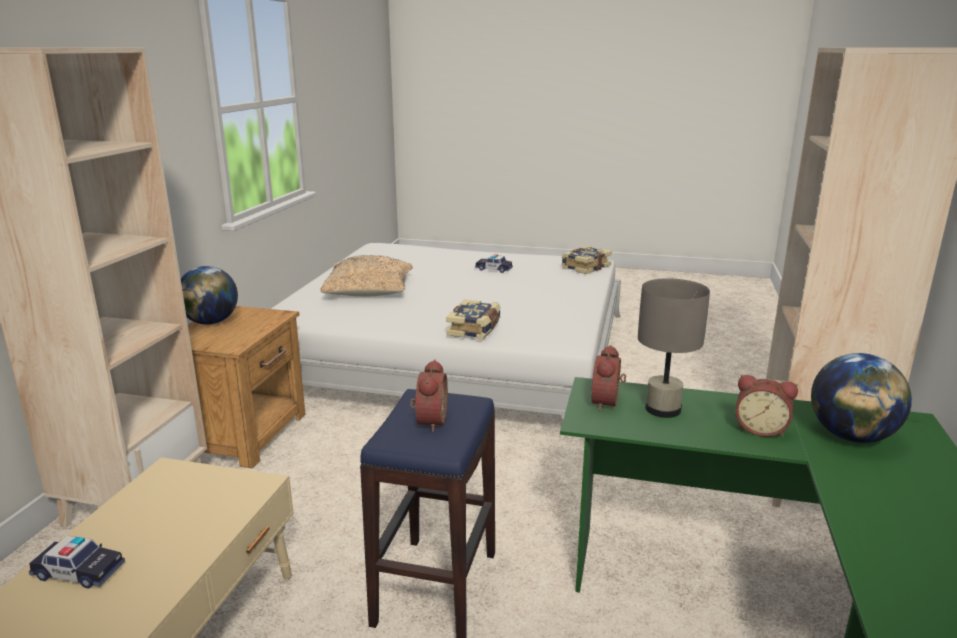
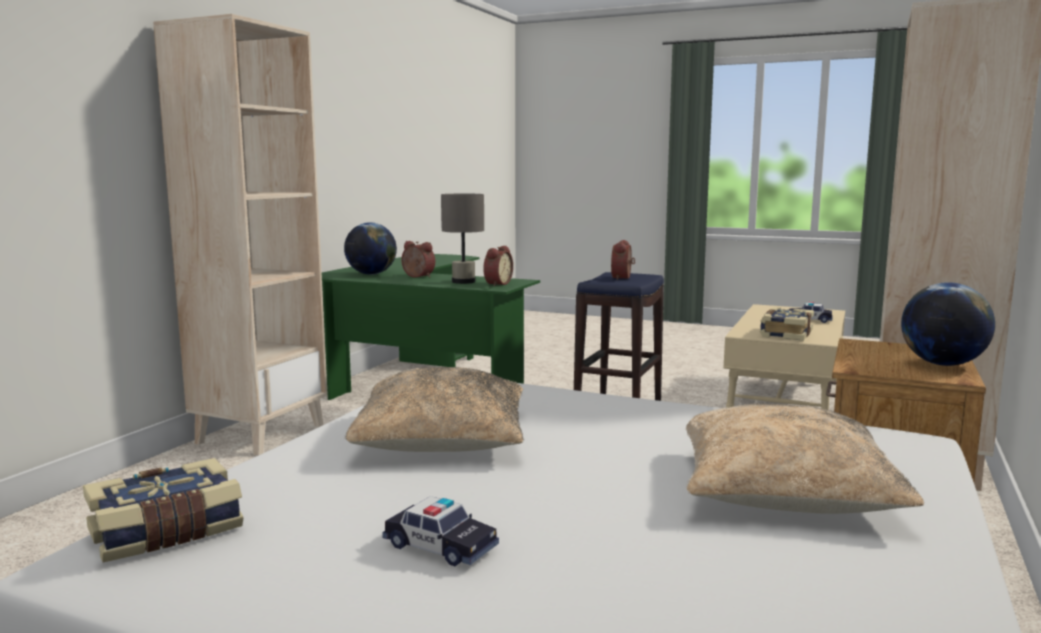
camera: 170 degrees left, 10 degrees down
book [446,299,501,340] -> book moved to [760,307,814,341]
none -> beige pillow [345,366,524,452]

